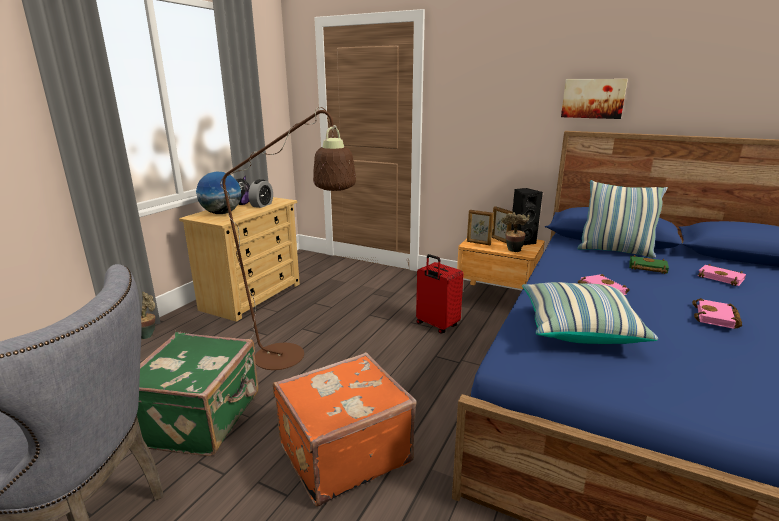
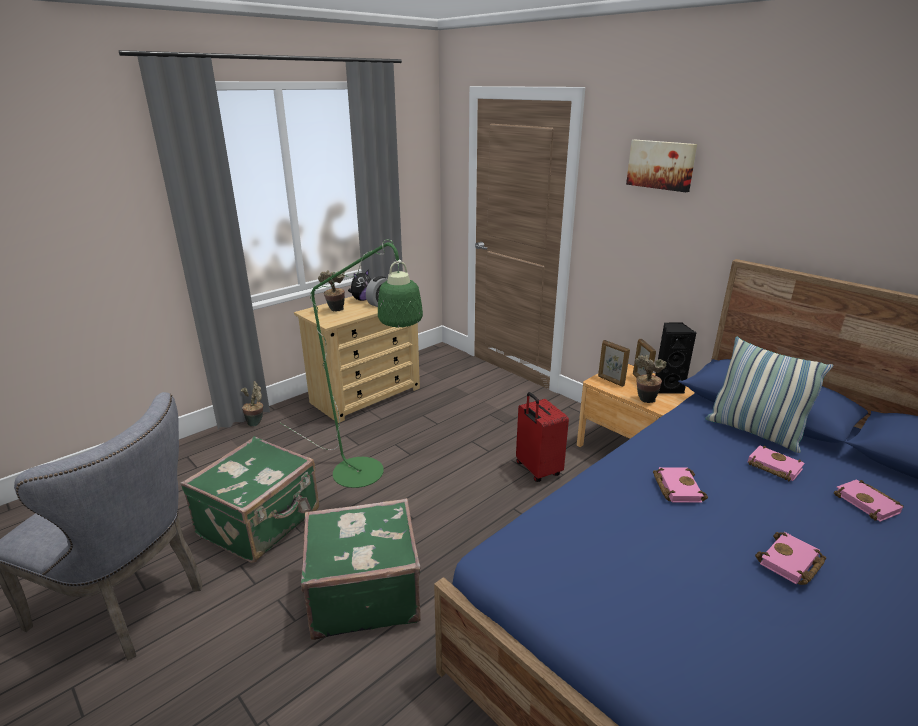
camera: 20 degrees right, 5 degrees up
brown floor lamp [176,107,356,370] -> green floor lamp [281,239,423,488]
globe [196,171,241,214] -> potted plant [318,270,345,311]
orange suitcase [273,352,416,507] -> green suitcase [301,498,421,640]
pillow [522,282,658,344] -> none
picture [561,79,628,119] -> picture moved to [626,140,697,192]
green book [629,255,669,274] -> pink book [748,446,805,481]

